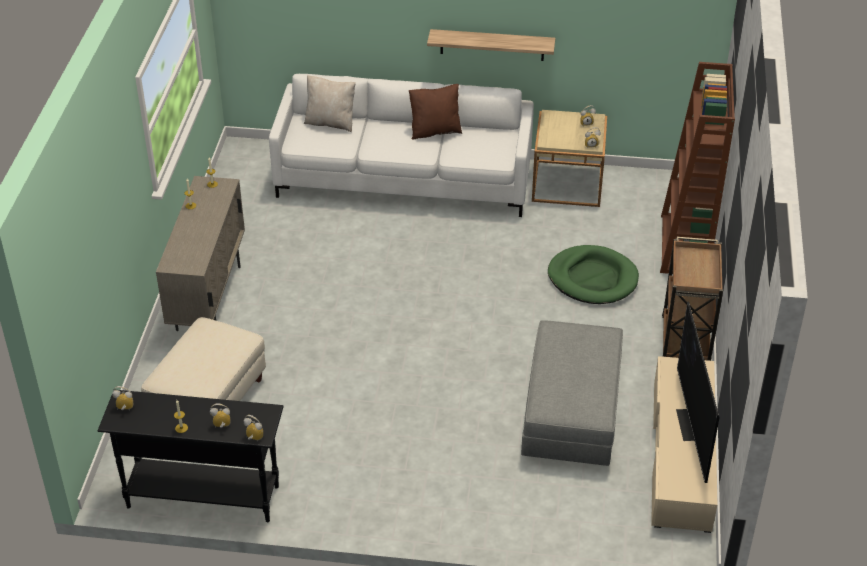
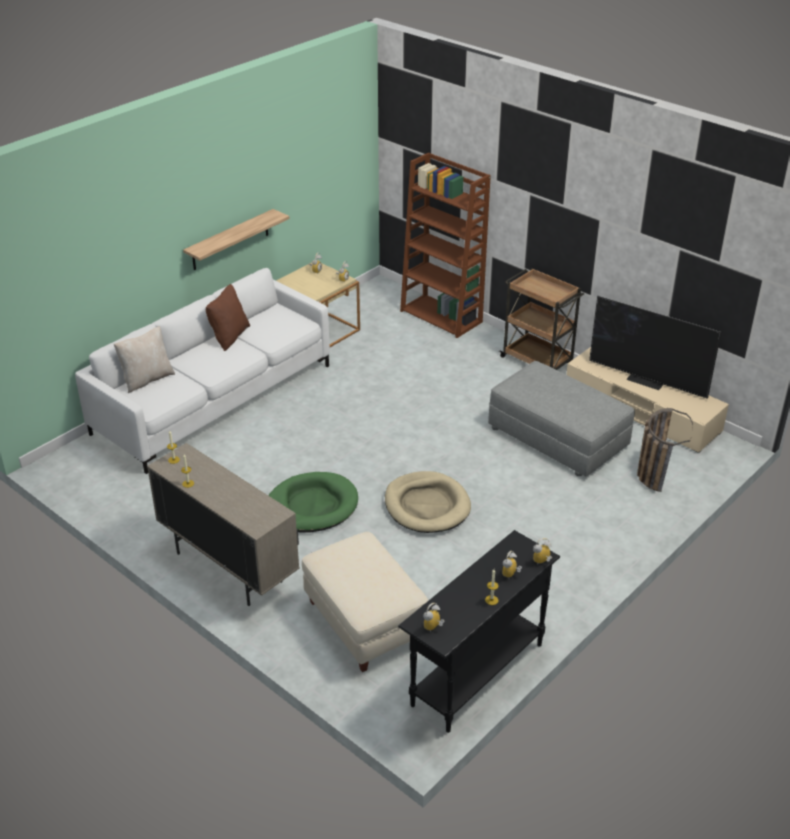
camera: 55 degrees left, 5 degrees down
green dog bed [548,245,639,304] -> green dog bed moved to [268,472,358,533]
none -> beige dog bed [385,471,471,533]
none -> basket [637,408,693,492]

